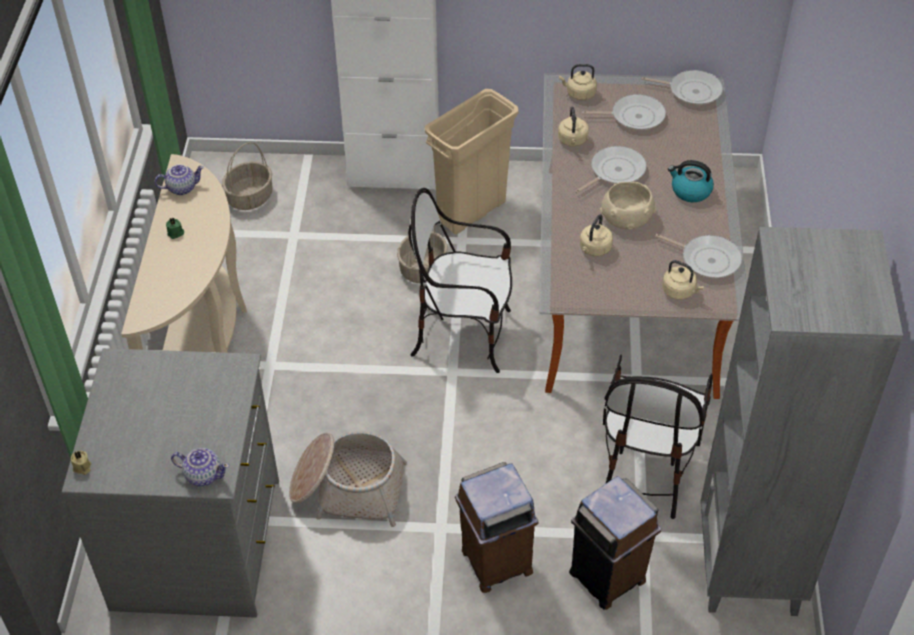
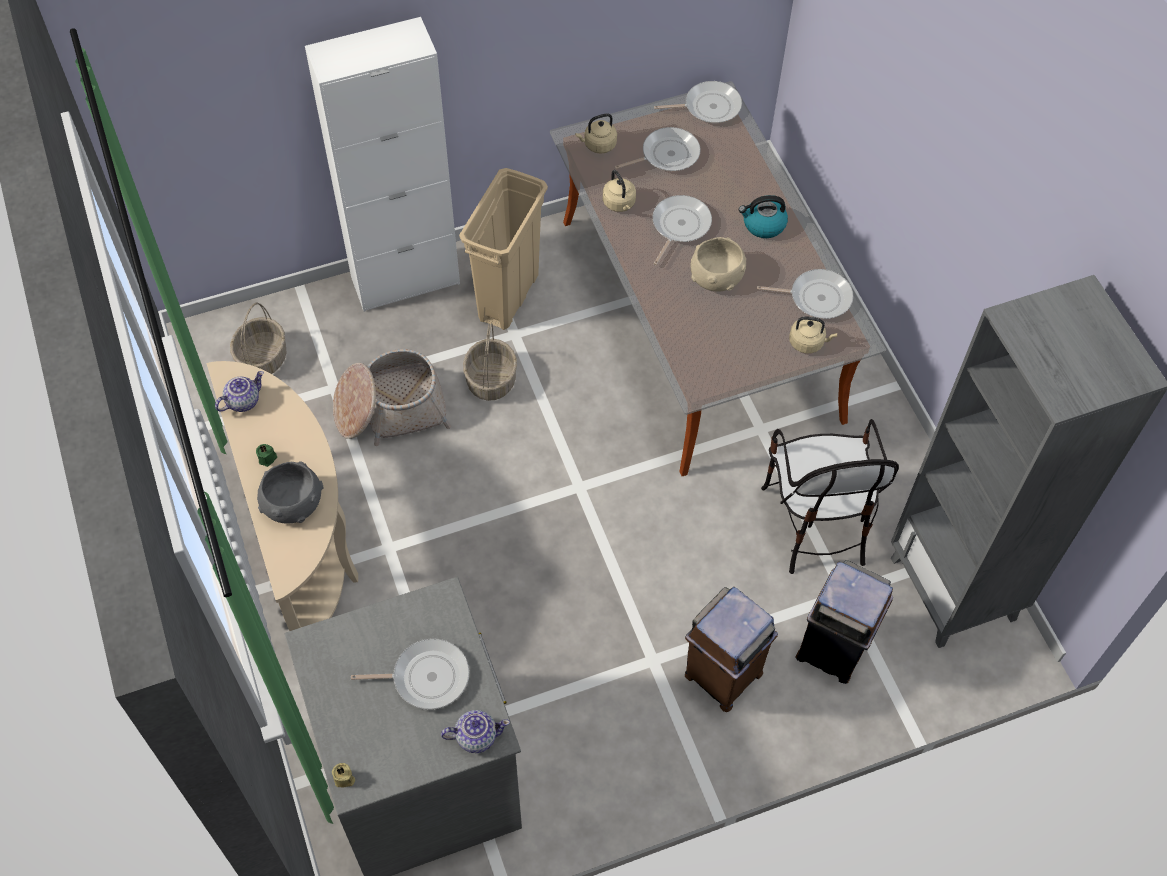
camera: 25 degrees left, 10 degrees up
basket [289,431,407,527] -> basket moved to [333,349,451,446]
chair [408,188,512,373] -> none
beige kettle [580,214,613,256] -> none
none -> grey bowl [257,461,324,523]
none -> frying pan [351,638,469,710]

